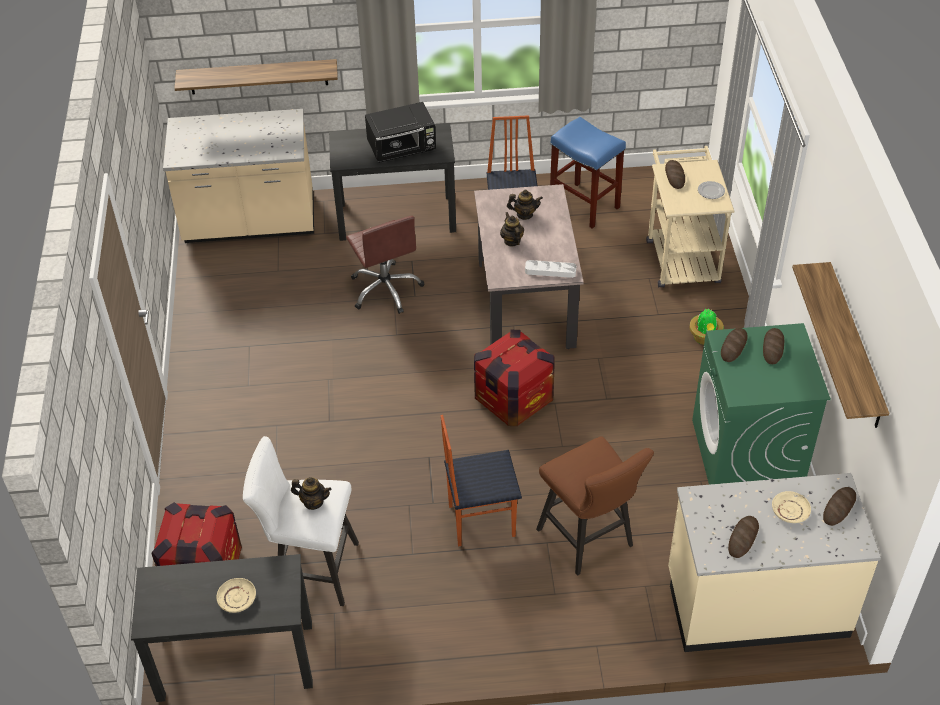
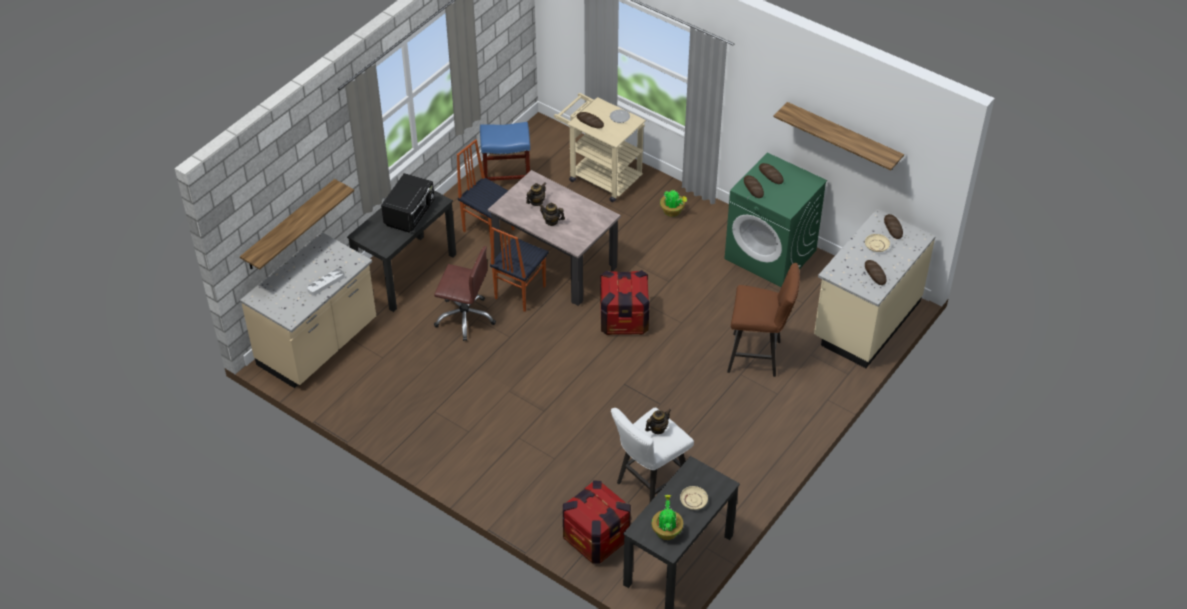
camera: 50 degrees left, 0 degrees up
chair [441,415,522,546] -> chair moved to [490,227,549,312]
white tray [525,260,576,278] -> white tray moved to [307,268,345,296]
none -> potted plant [652,495,683,540]

